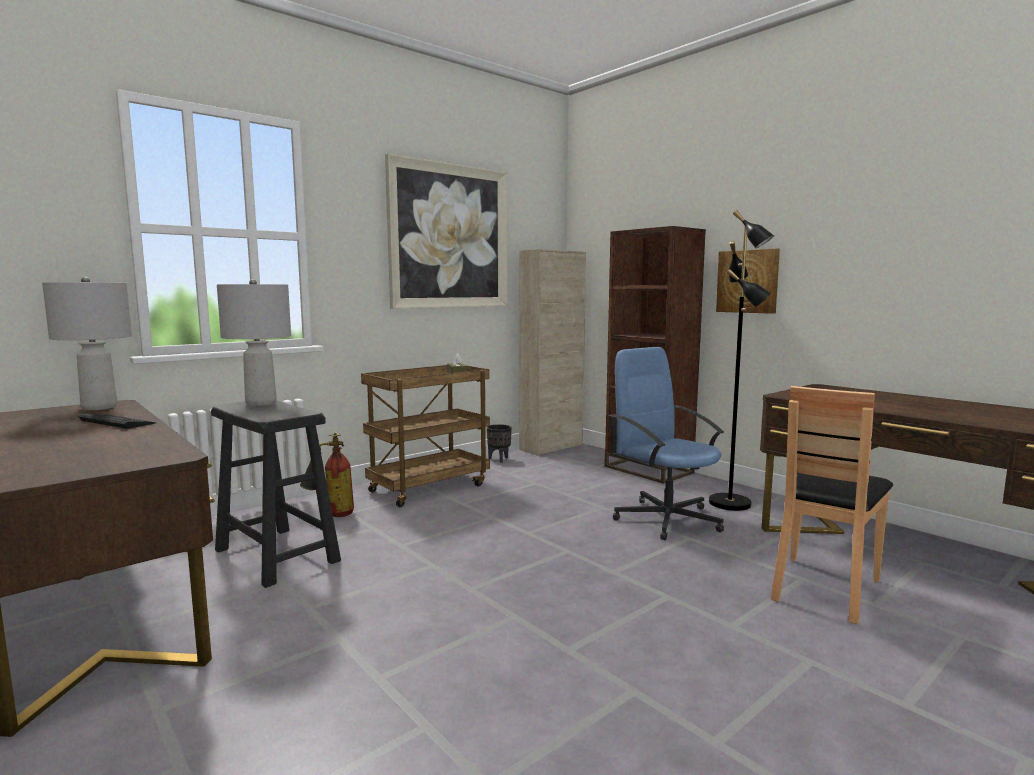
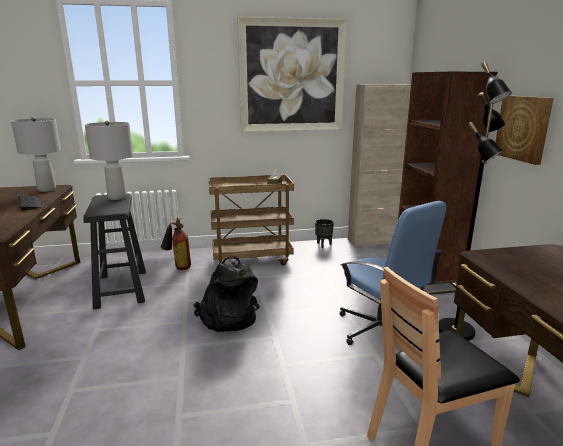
camera: 30 degrees right, 10 degrees up
blue office chair [609,347,724,540] -> blue office chair turned 150 degrees clockwise [340,201,446,345]
none -> black backpack [193,256,260,332]

